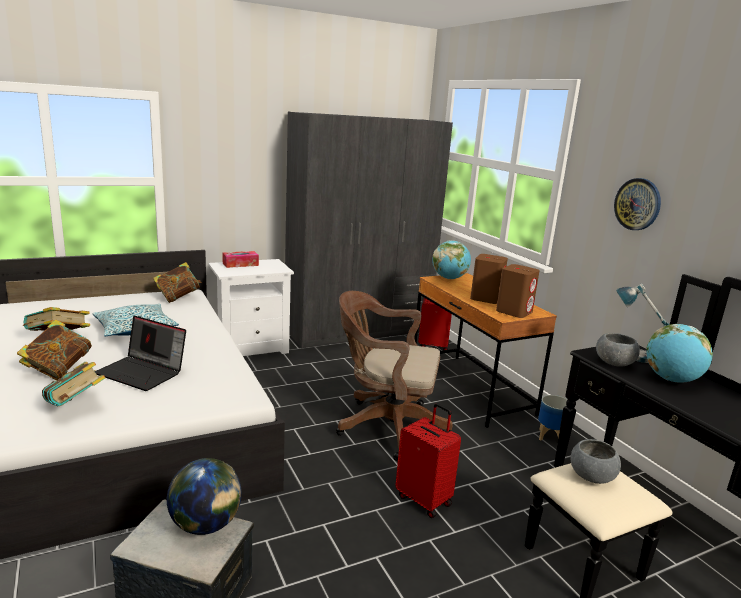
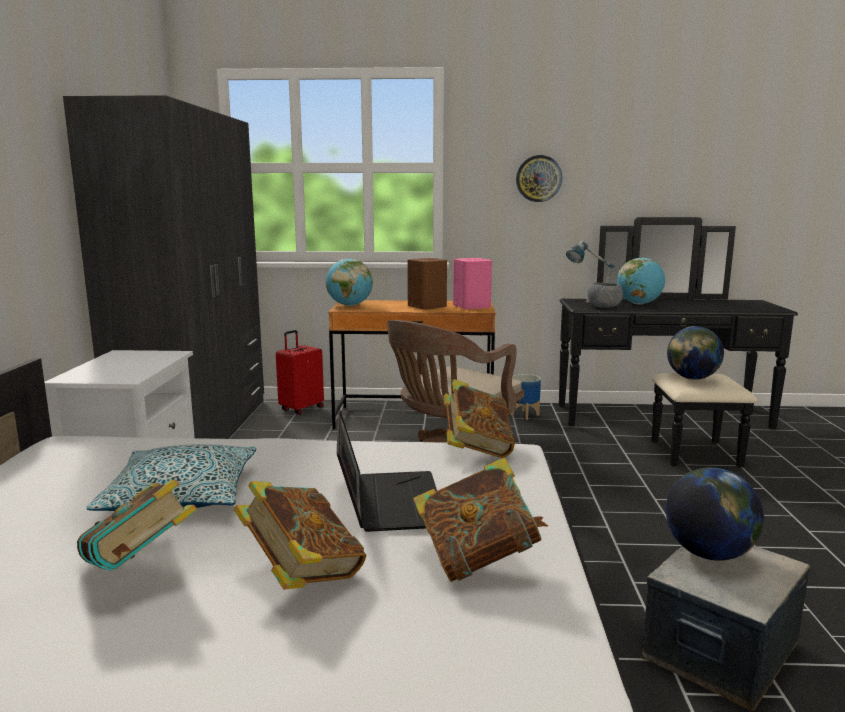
camera: 60 degrees left, 5 degrees down
laptop [95,316,186,391] -> laptop turned 60 degrees counterclockwise [337,410,437,532]
book [153,262,202,303] -> book moved to [444,379,515,458]
tissue box [222,251,259,268] -> none
red suitcase [395,403,461,518] -> none
brown speaker [496,264,540,318] -> pink speaker [453,258,492,309]
grey bowl [571,439,621,484] -> globe [667,326,724,380]

